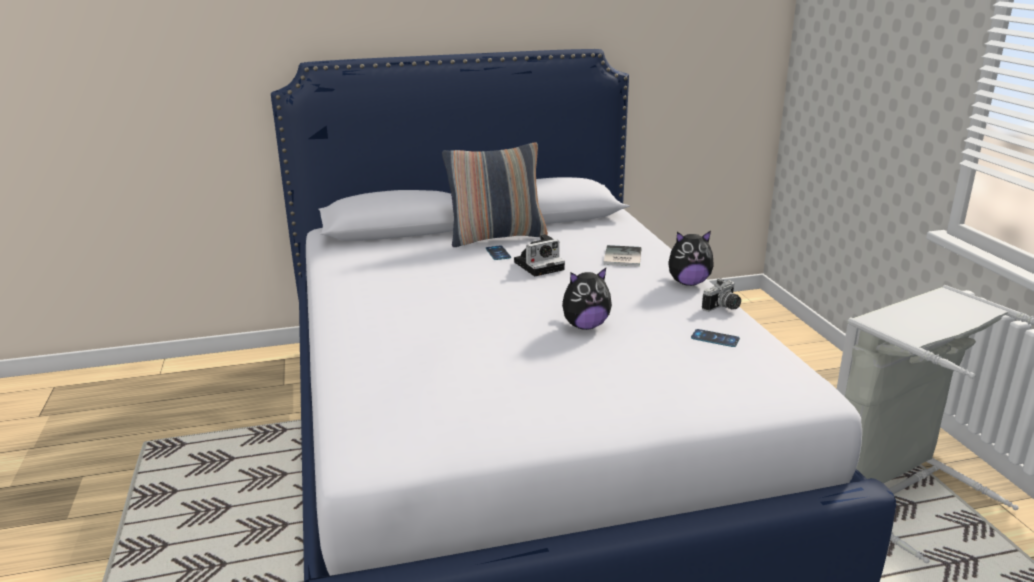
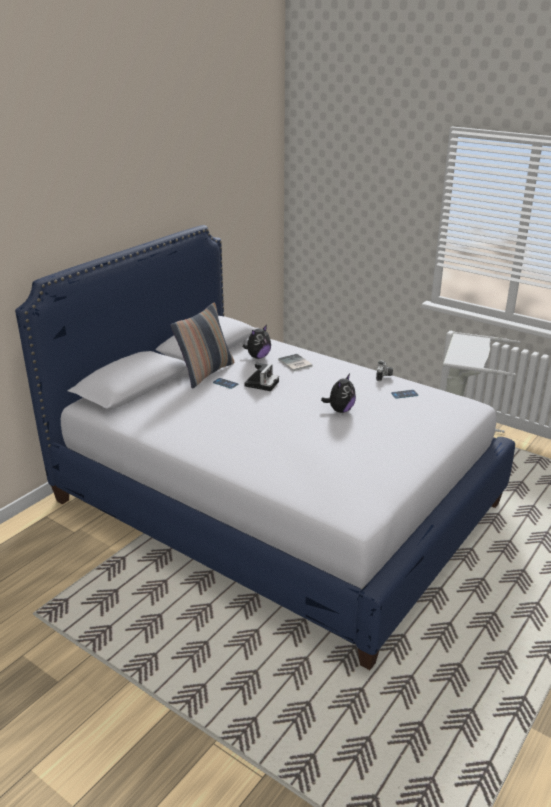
camera: 40 degrees left, 5 degrees up
plush toy [669,231,714,286] -> plush toy moved to [243,325,271,359]

